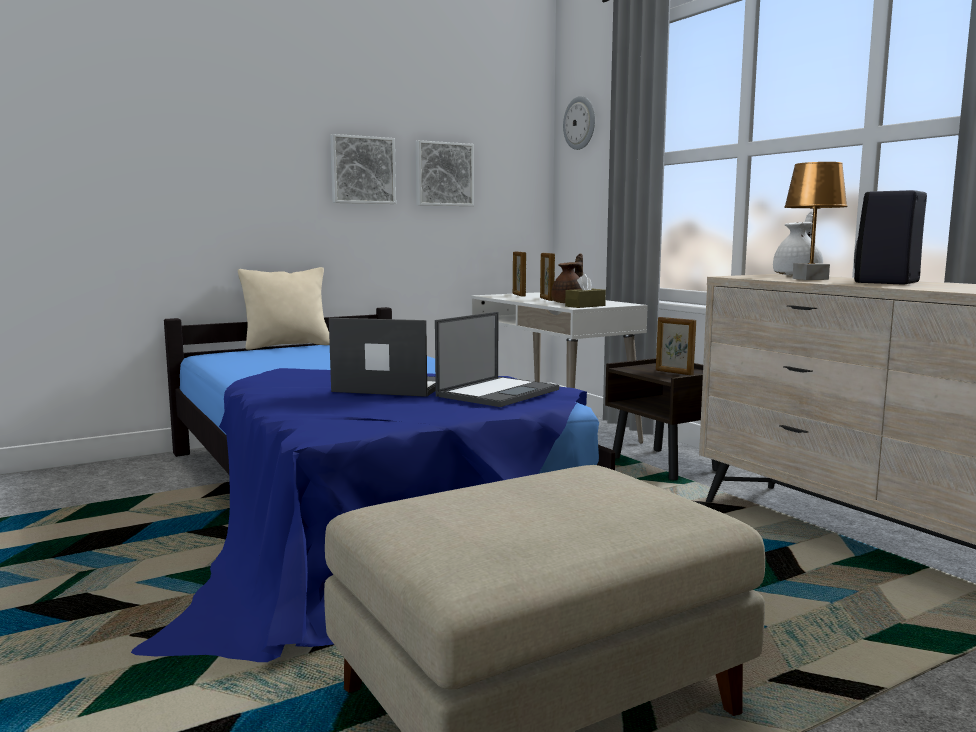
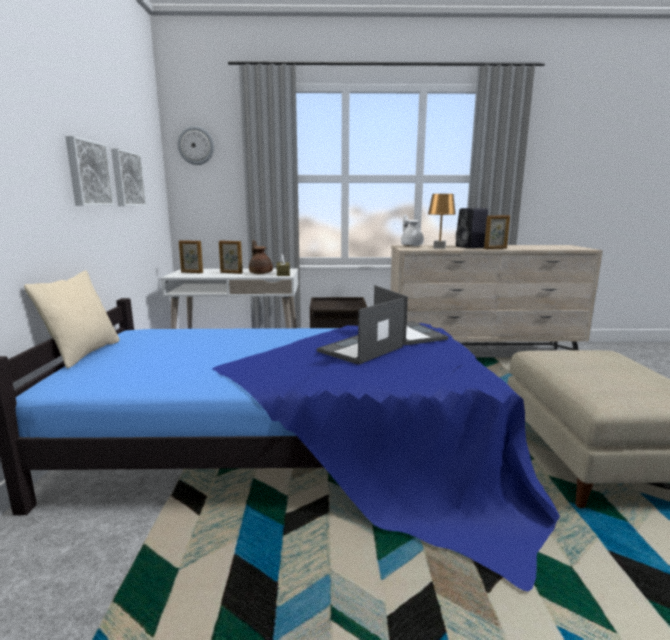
camera: 60 degrees left, 5 degrees up
picture frame [656,317,696,375] -> picture frame moved to [484,215,510,249]

